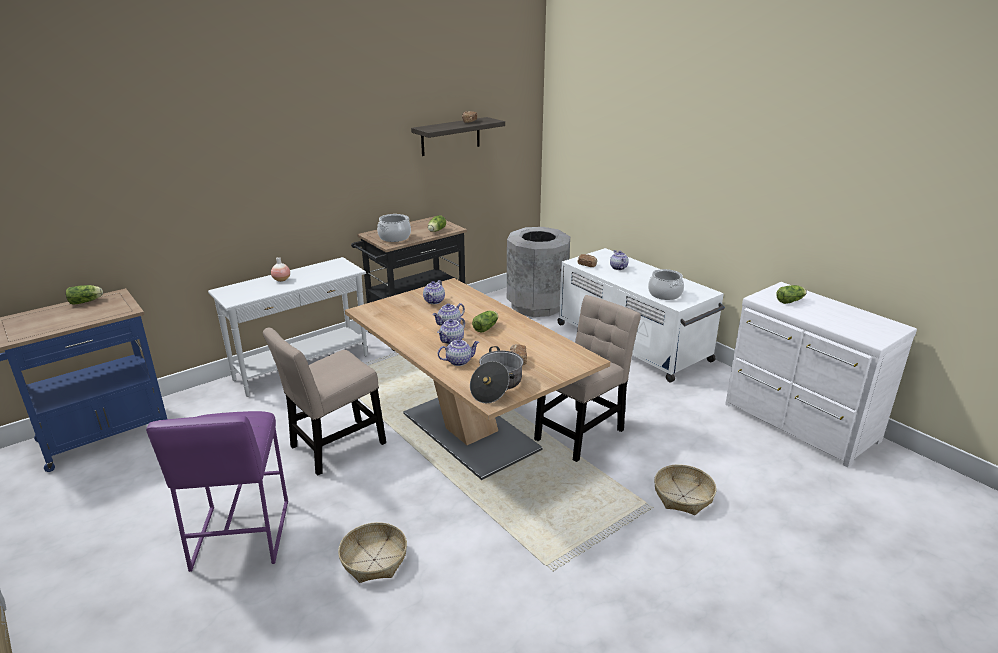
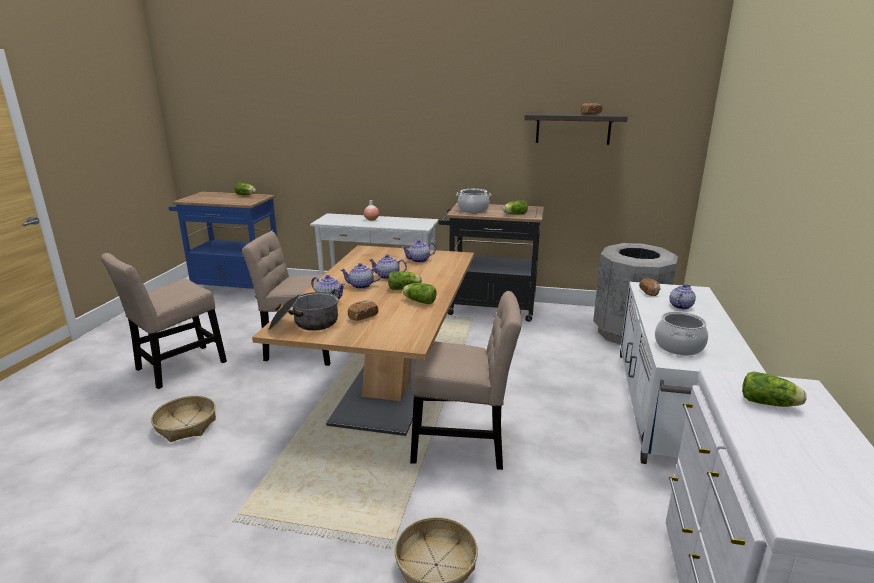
camera: 50 degrees right, 5 degrees down
purple stool [146,411,288,572] -> beige chair [101,253,227,389]
none -> lettuce [403,283,437,304]

